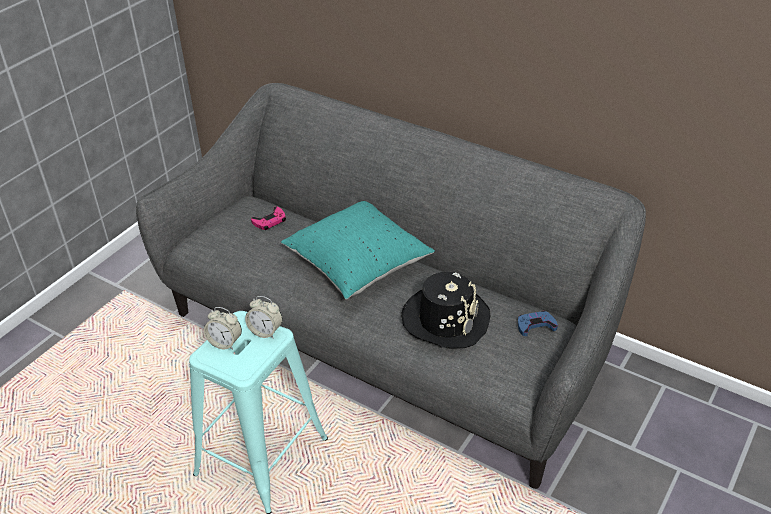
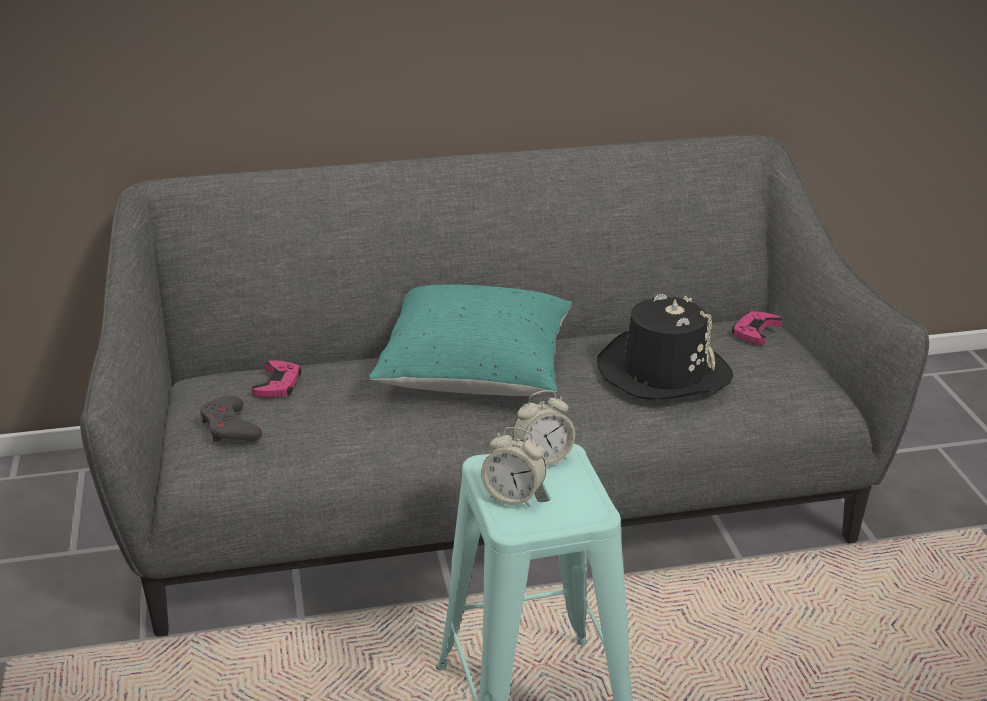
camera: 45 degrees left, 10 degrees down
alarm clock [204,307,242,350] -> alarm clock turned 45 degrees clockwise [481,427,546,508]
blue game controller [518,311,558,336] -> pink game controller [732,311,782,345]
none -> grey game controller [200,396,262,442]

